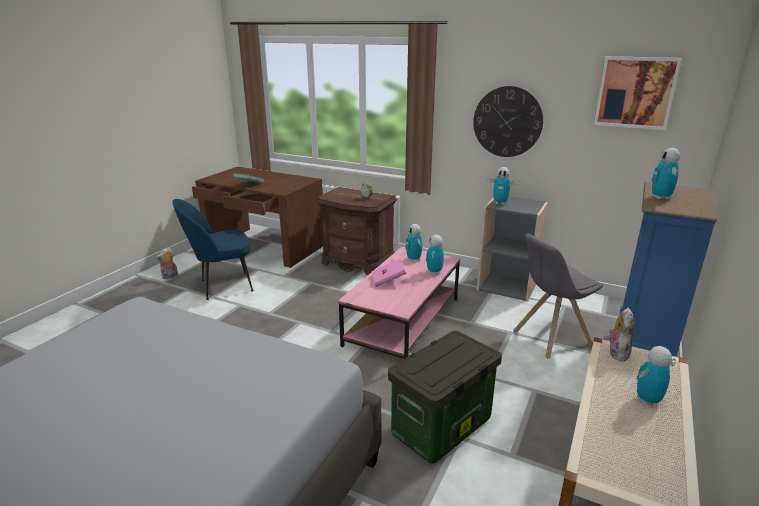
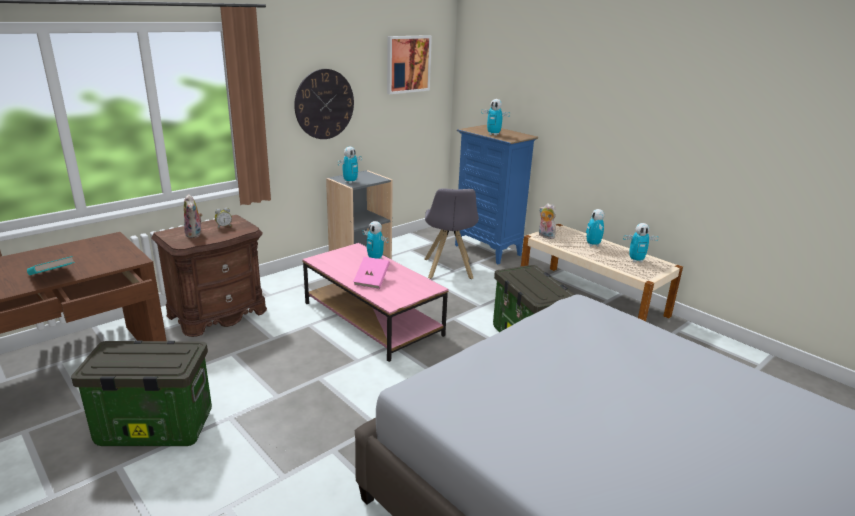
camera: 70 degrees left, 0 degrees up
plush toy [156,247,178,279] -> plush toy moved to [184,194,203,238]
blue chair [173,199,253,300] -> storage box [71,340,212,446]
toy robot [405,224,422,262] -> toy robot moved to [623,223,658,262]

